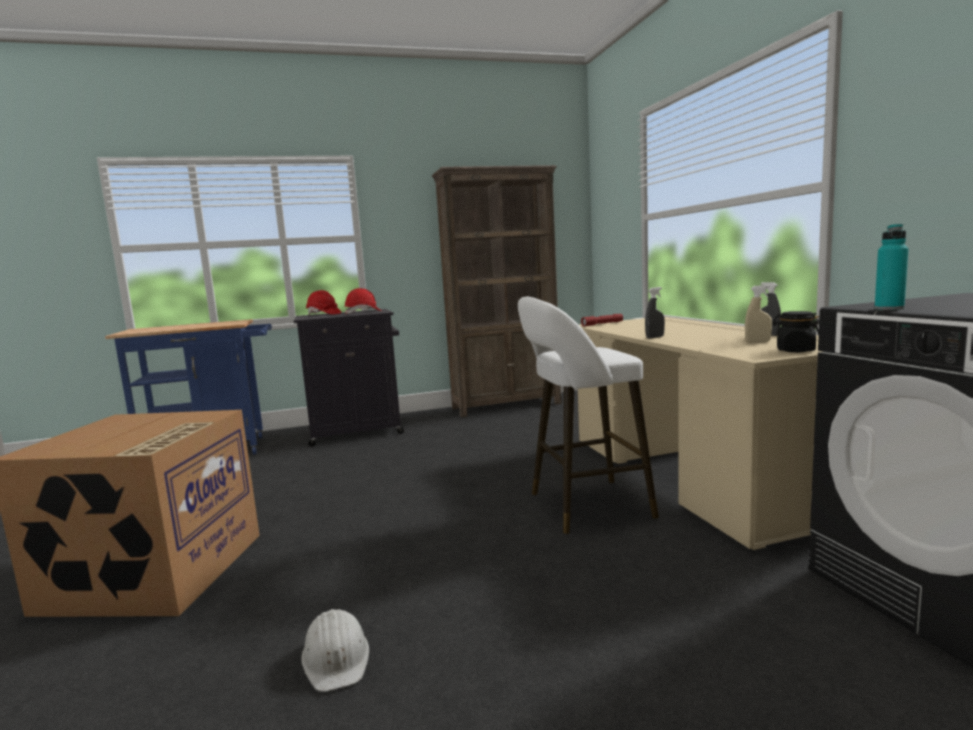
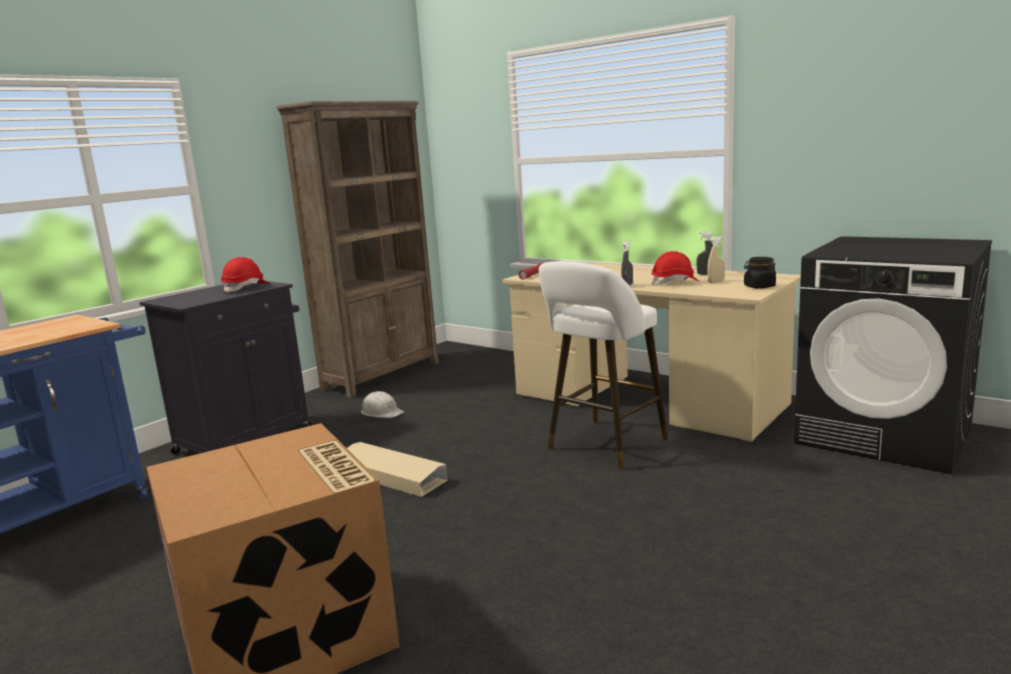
camera: 35 degrees left, 5 degrees up
white hard hat [301,609,369,692] -> white hard hat moved to [361,391,404,418]
red hard hat [306,290,342,315] -> red hard hat moved to [651,251,698,285]
turquoise bottle [874,224,909,310] -> none
none -> beige storage box [347,442,448,497]

